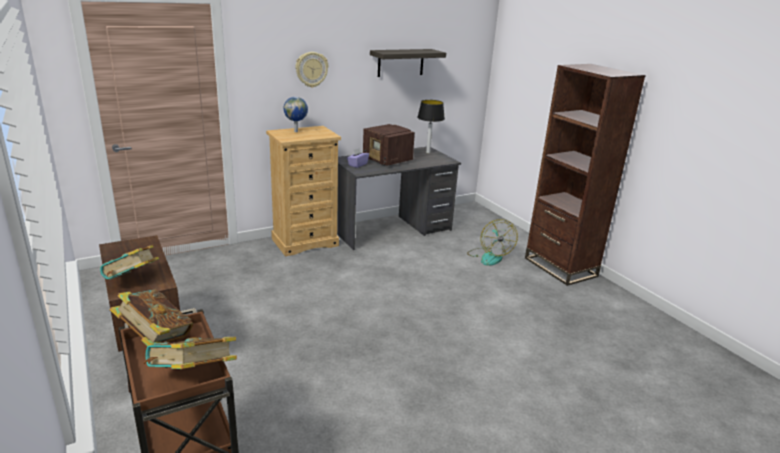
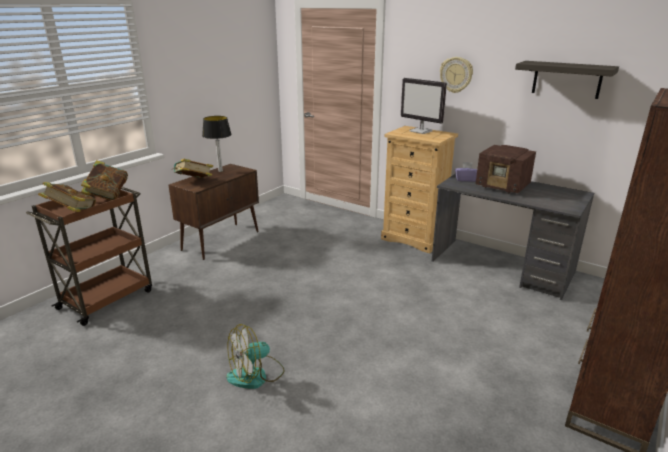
camera: 65 degrees right, 0 degrees up
globe [284,97,308,132] -> monitor [401,78,447,134]
radio [363,124,415,166] -> radio turned 75 degrees counterclockwise [476,145,536,193]
table lamp [417,100,445,154] -> table lamp moved to [202,116,232,172]
fan [467,219,518,266] -> fan moved to [226,324,285,389]

